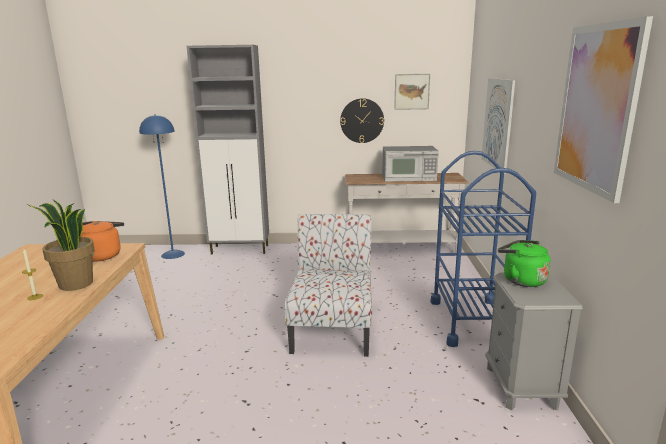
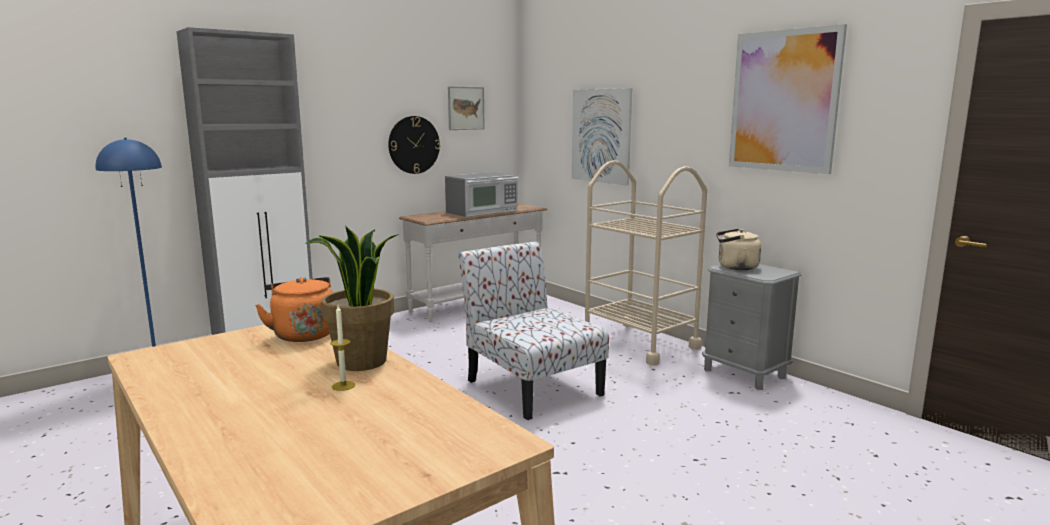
camera: 40 degrees left, 5 degrees down
blue cart [431,151,536,347] -> beige cart [585,160,707,366]
green kettle [498,240,551,287] -> beige kettle [716,229,761,270]

